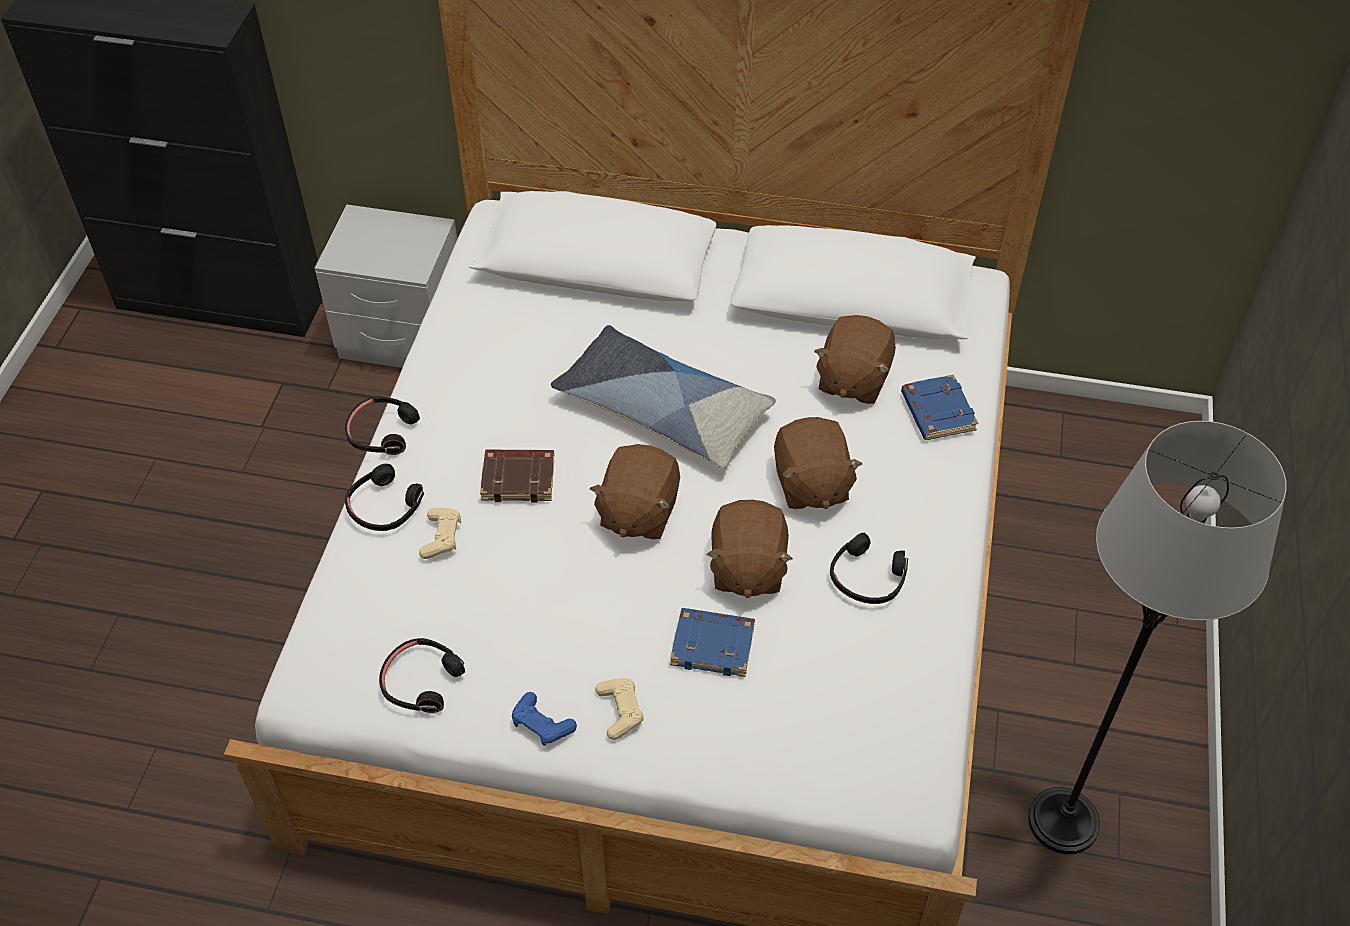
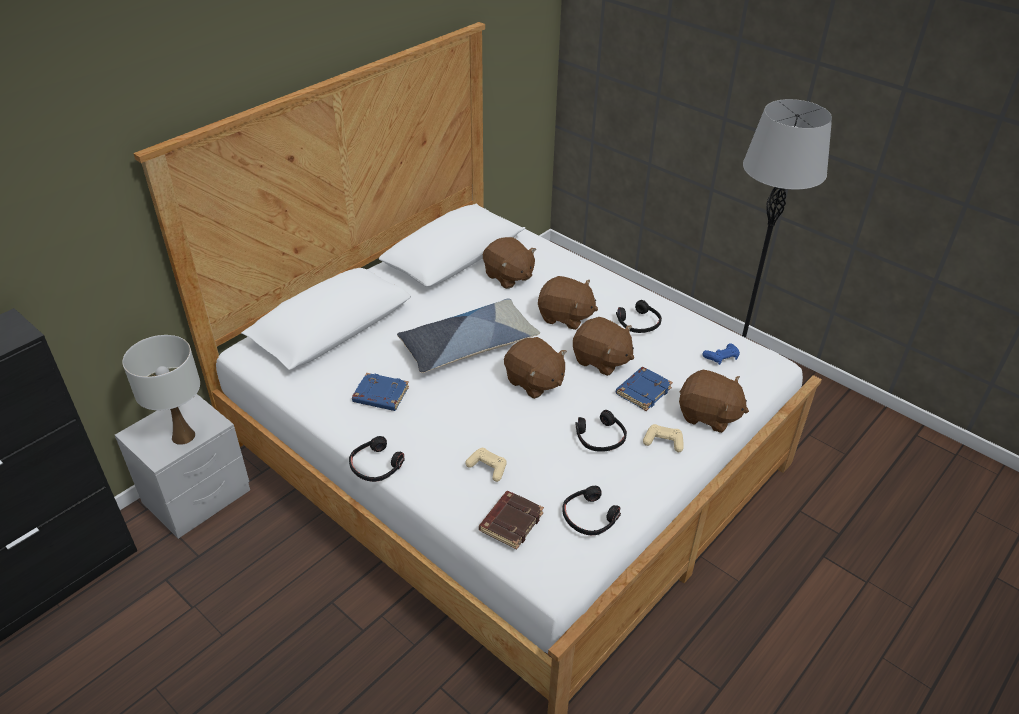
camera: 60 degrees left, 10 degrees down
black headphones [345,464,424,531] -> black headphones moved to [575,410,627,452]
brown book [480,450,554,502] -> brown book moved to [479,491,544,550]
blue game controller [512,692,577,746] -> blue game controller moved to [703,343,740,365]
blue book [901,374,978,440] -> blue book moved to [352,373,409,411]
none -> white table lamp [122,335,200,445]
none -> brown plush toy [679,370,749,433]

